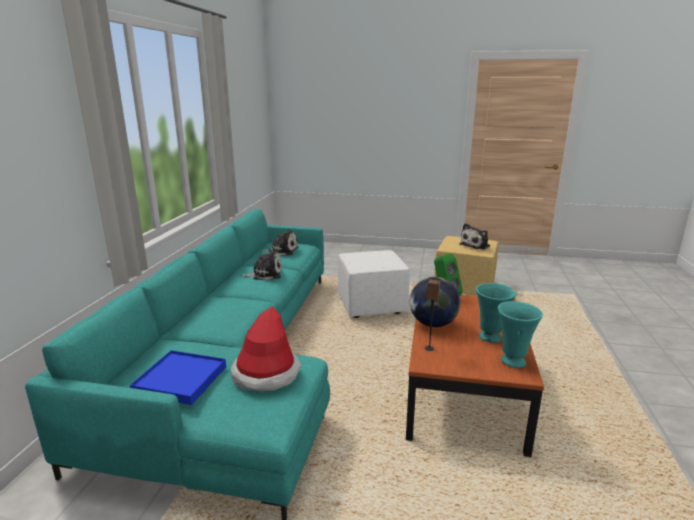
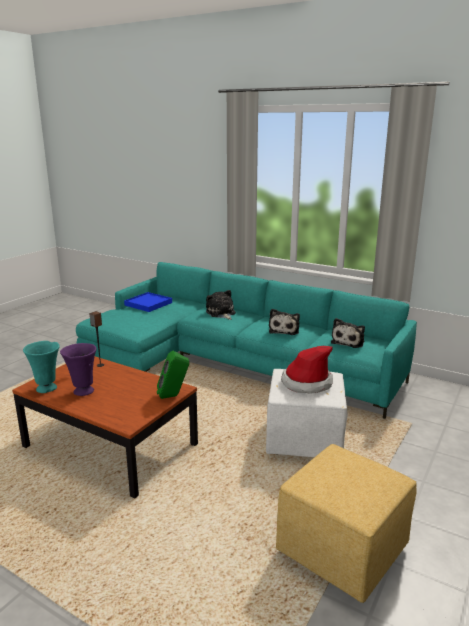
camera: 110 degrees right, 0 degrees up
hat [231,306,301,391] -> hat moved to [281,346,333,394]
globe [410,277,461,327] -> none
plush toy [459,223,490,250] -> plush toy moved to [206,290,236,320]
turquoise vase [476,283,517,343] -> purple vase [60,343,96,396]

